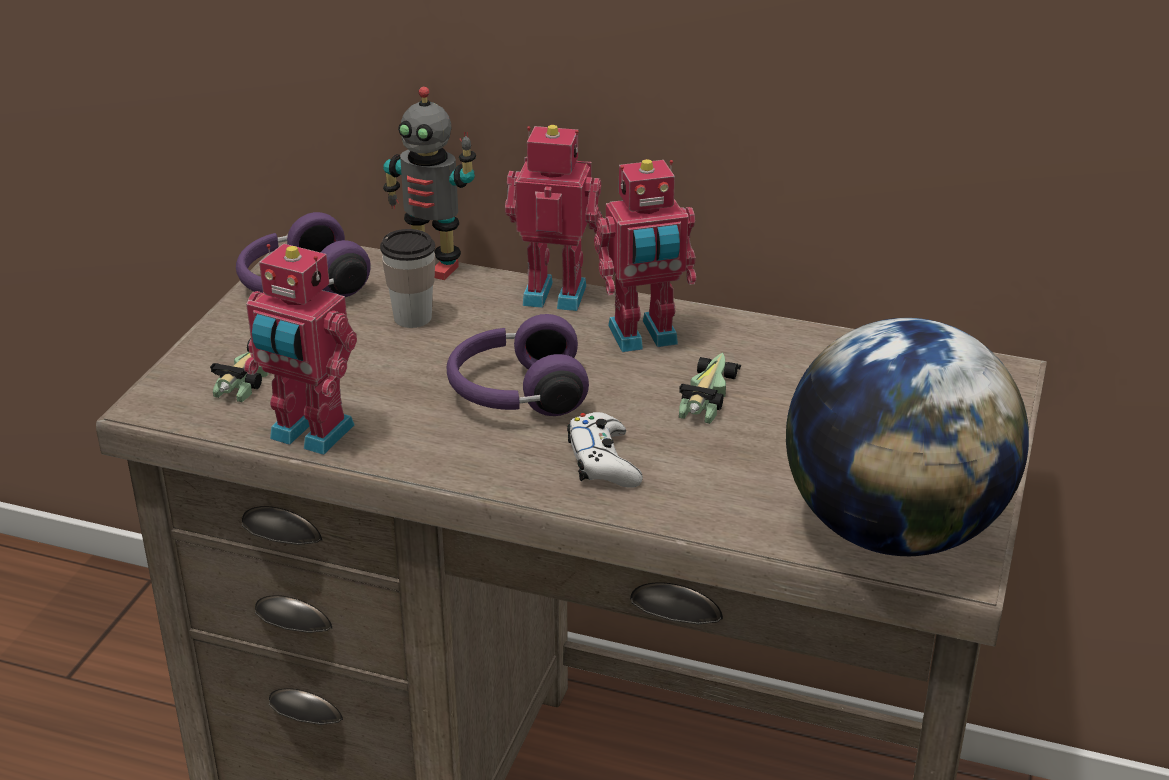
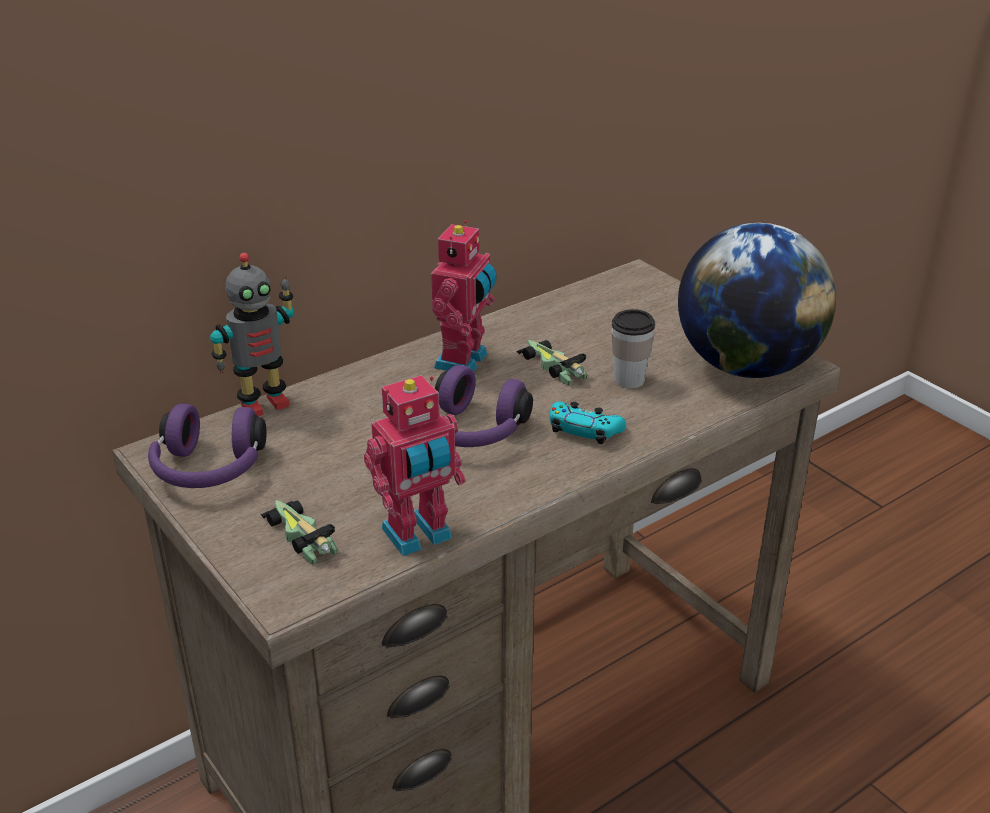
camera: 55 degrees left, 0 degrees up
cup [380,229,435,328] -> cup moved to [612,309,655,389]
toy robot [505,125,602,311] -> none
white game controller [567,412,643,488] -> turquoise game controller [549,401,626,444]

